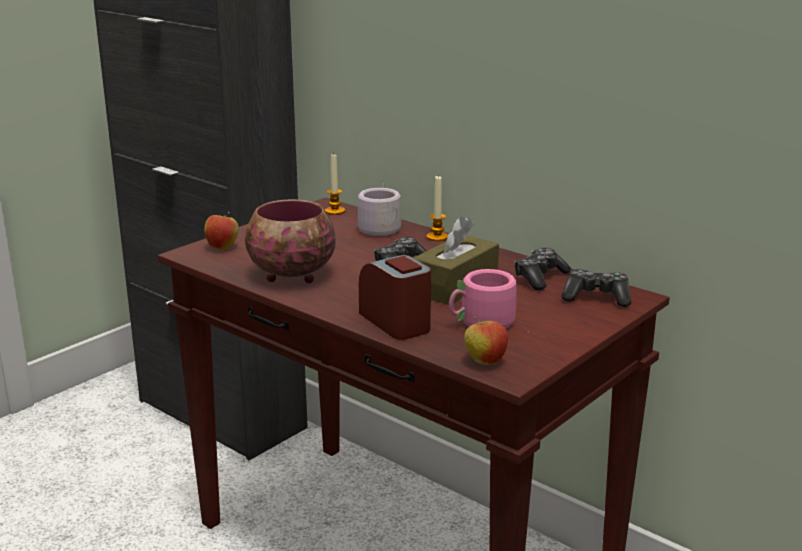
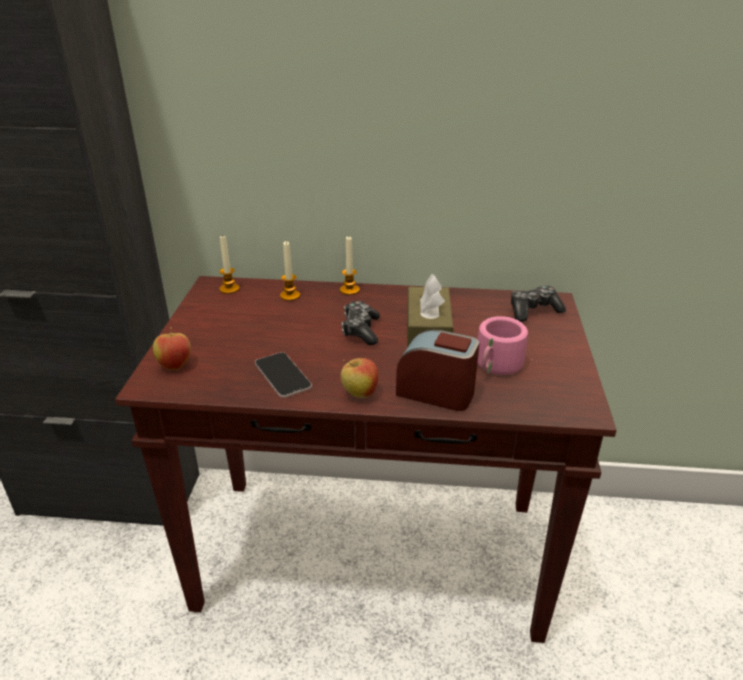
camera: 35 degrees left, 10 degrees up
bowl [245,199,336,283] -> phone [255,352,312,398]
grey mug [349,184,401,237] -> candle [280,241,300,301]
apple [464,317,508,365] -> apple moved to [340,358,378,398]
game controller [514,248,571,290] -> none

